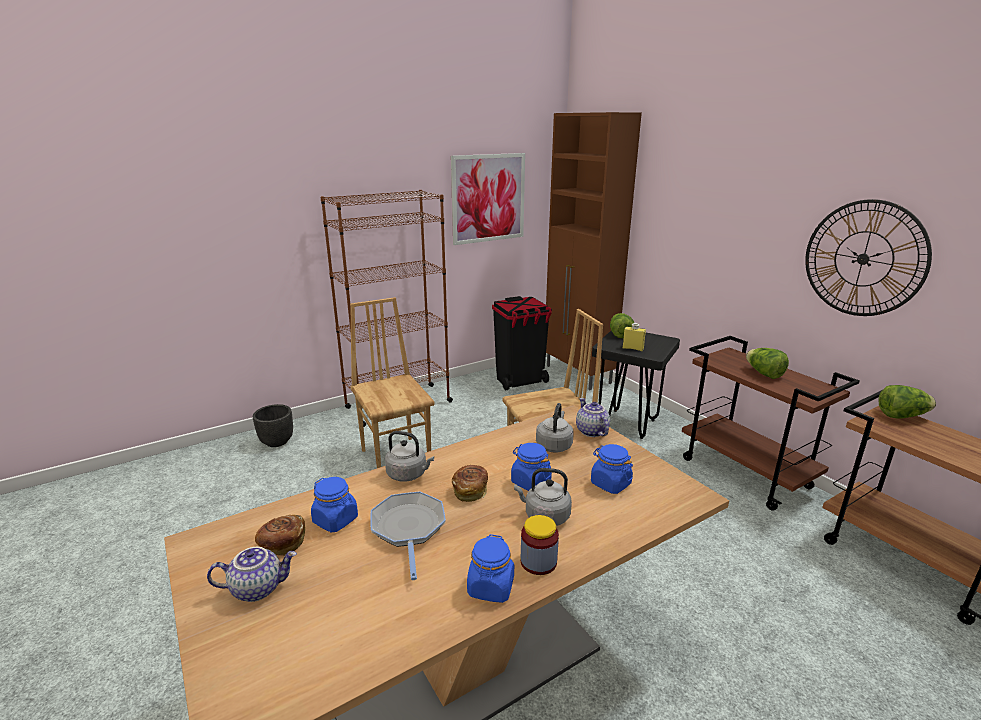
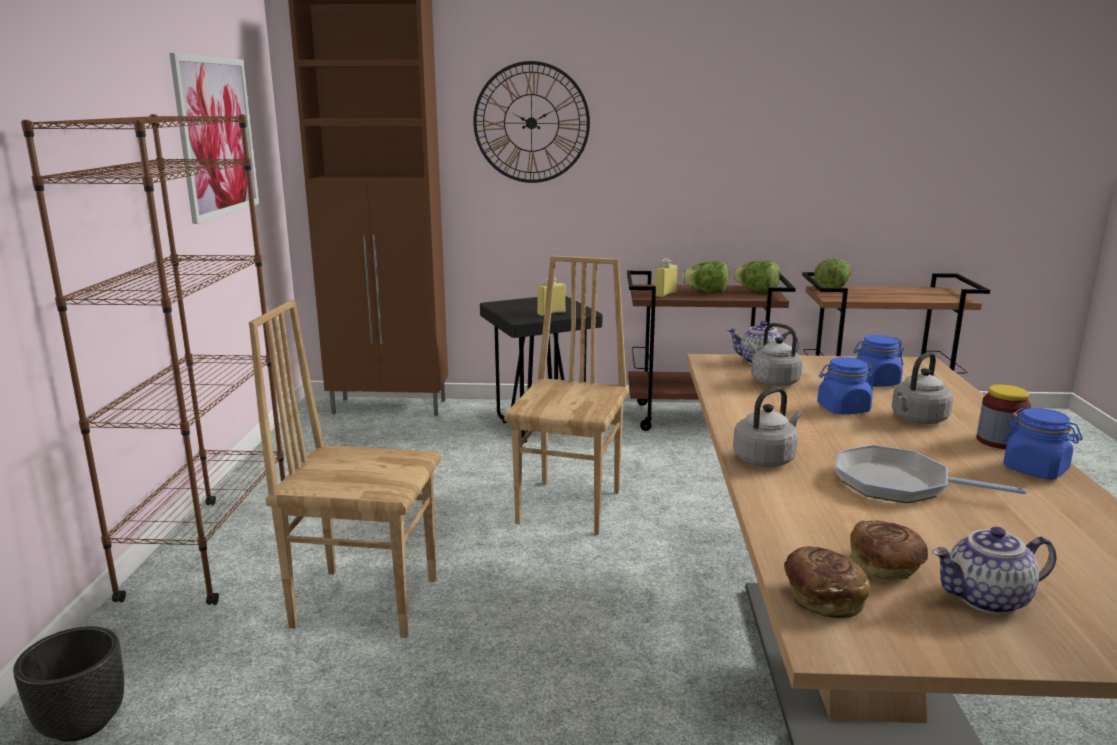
camera: 55 degrees left, 5 degrees down
teapot [207,547,297,602] -> teapot turned 120 degrees counterclockwise [932,527,1057,615]
blue jar [311,477,358,533] -> none
bread [452,465,488,502] -> bread moved to [784,546,870,619]
black trash can [492,296,552,390] -> none
lettuce [610,313,634,338] -> lettuce moved to [733,260,780,293]
wall clock [805,199,932,316] -> wall clock moved to [473,61,590,183]
none -> yellow bottle [654,259,678,297]

